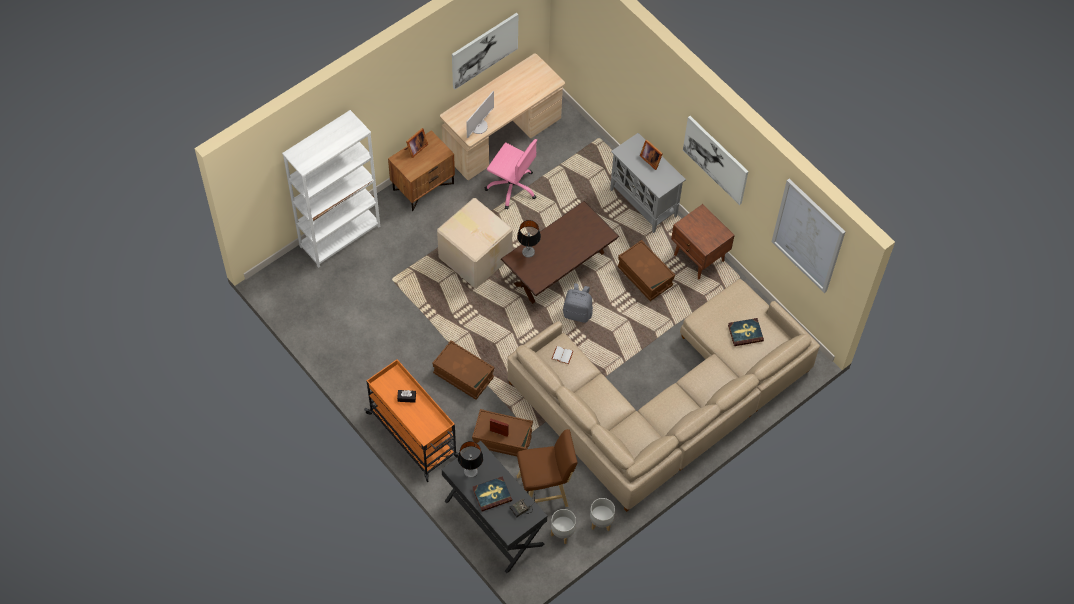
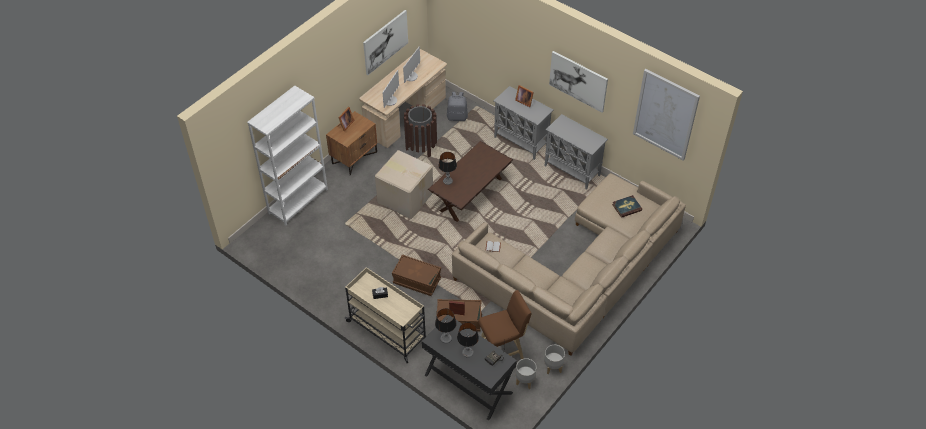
camera: 10 degrees left, 10 degrees down
orange cart [364,359,459,482] -> beige cart [345,267,426,363]
book [473,476,512,512] -> table lamp [457,322,479,357]
pink office chair [485,139,537,209] -> brown trash can [404,104,437,157]
grey backpack [563,283,593,323] -> grey backpack moved to [447,92,468,121]
brown storage box [618,240,675,301] -> none
brown nightstand [671,204,735,279] -> grey cabinet [545,114,608,190]
none -> monitor [403,46,420,83]

